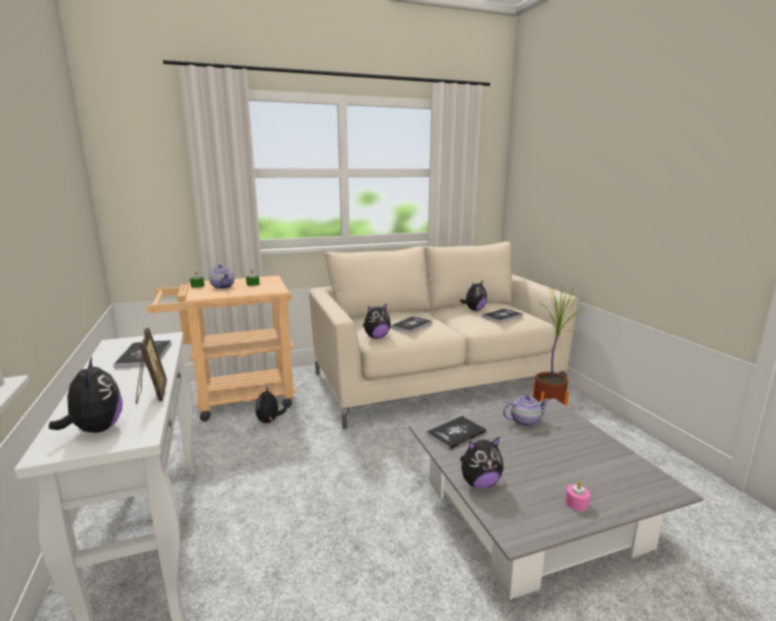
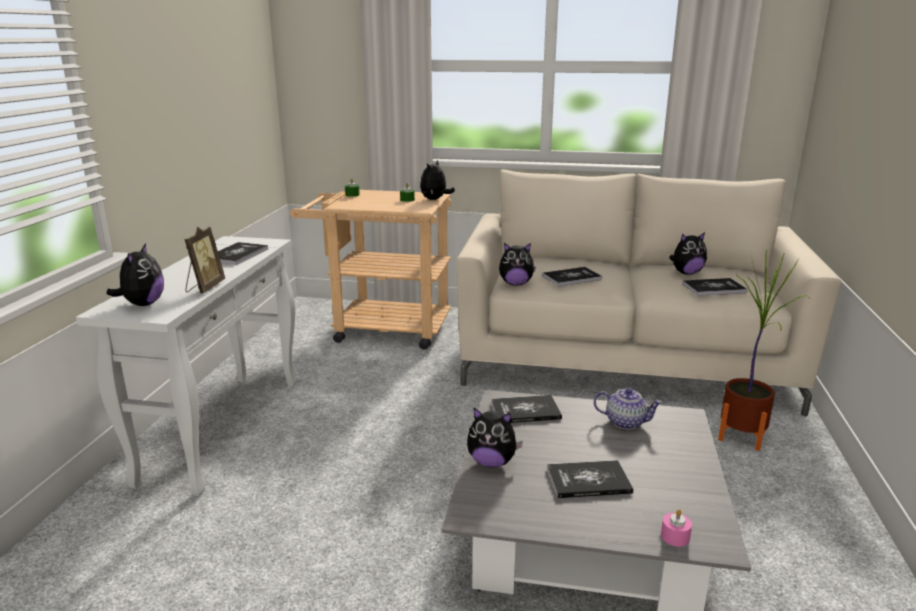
camera: 30 degrees right, 5 degrees up
teapot [209,265,234,289] -> none
plush toy [255,386,287,423] -> plush toy moved to [420,160,455,200]
pink candle [565,481,590,511] -> pink candle moved to [661,509,692,547]
none -> book [547,460,633,498]

